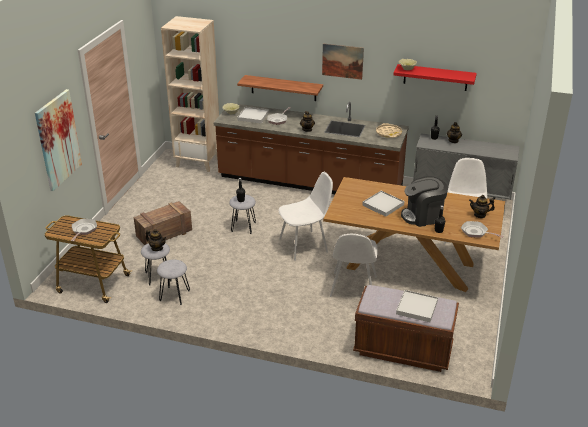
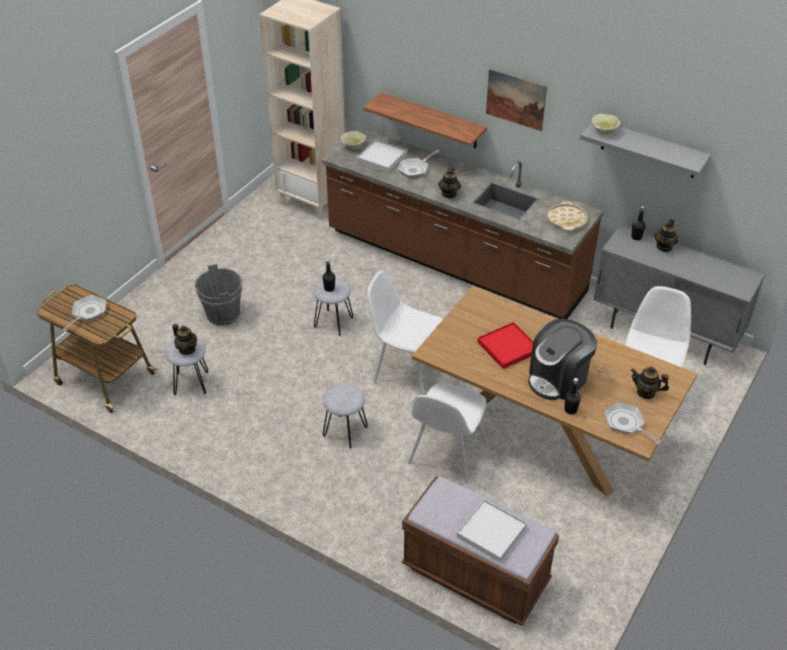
camera: 15 degrees right, 10 degrees up
picture [35,89,82,191] -> none
crate [134,201,192,245] -> grey bucket [195,264,243,326]
grey stool [157,260,190,305] -> grey stool moved to [323,384,368,449]
white chair [278,172,333,261] -> white chair turned 150 degrees counterclockwise [368,270,443,395]
white tray [362,191,404,217] -> red tray [477,322,533,369]
red shelf [393,64,477,91] -> grey shelf [580,122,711,178]
coffee machine [401,176,448,227] -> coffee machine turned 45 degrees counterclockwise [528,319,597,400]

